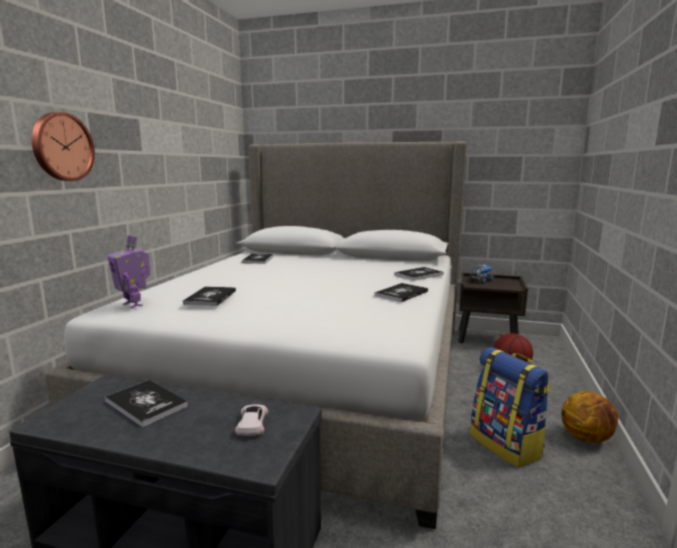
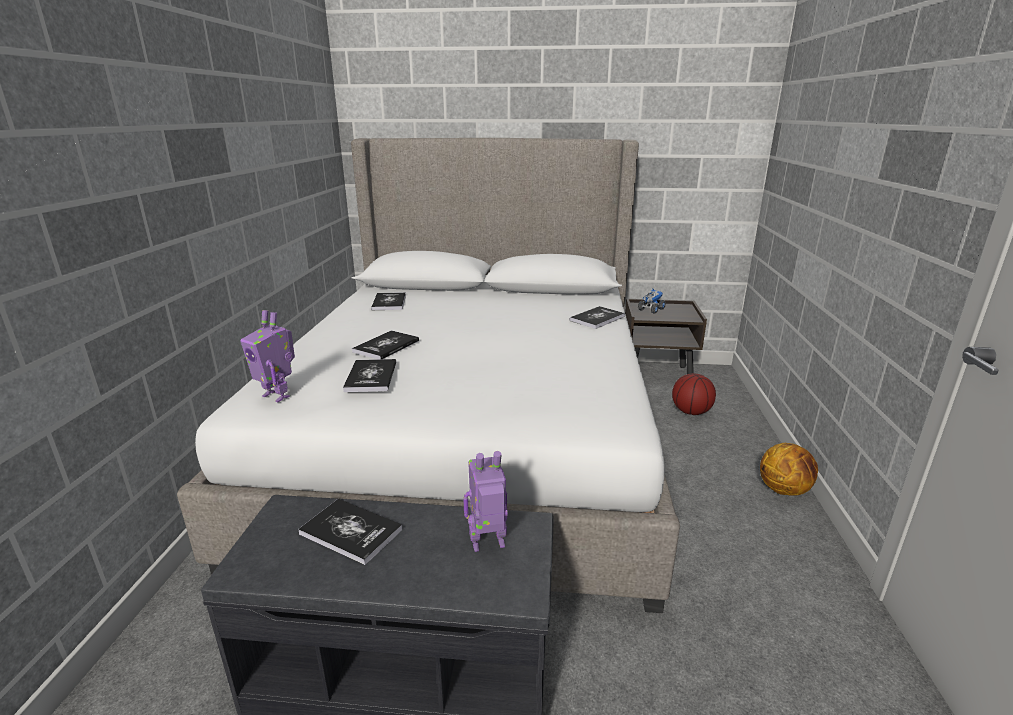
camera: 10 degrees left, 10 degrees up
wall clock [32,112,95,181] -> none
white toy car [235,404,268,436] -> toy robot [463,451,508,552]
book [374,283,428,302] -> book moved to [352,330,419,359]
backpack [470,347,550,468] -> none

